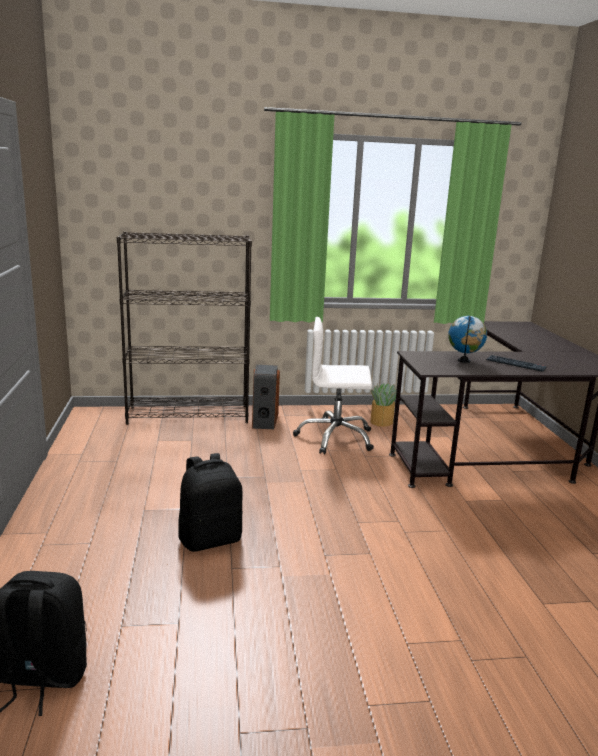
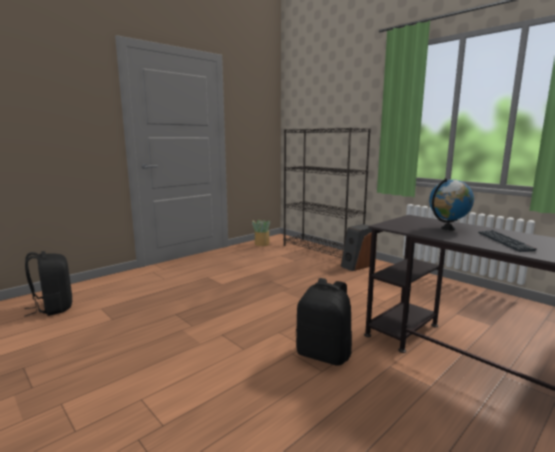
camera: 55 degrees right, 5 degrees down
black backpack [178,453,242,552] -> black backpack moved to [296,278,352,366]
white office chair [293,317,374,454] -> none
potted plant [371,383,397,427] -> potted plant moved to [252,220,270,246]

